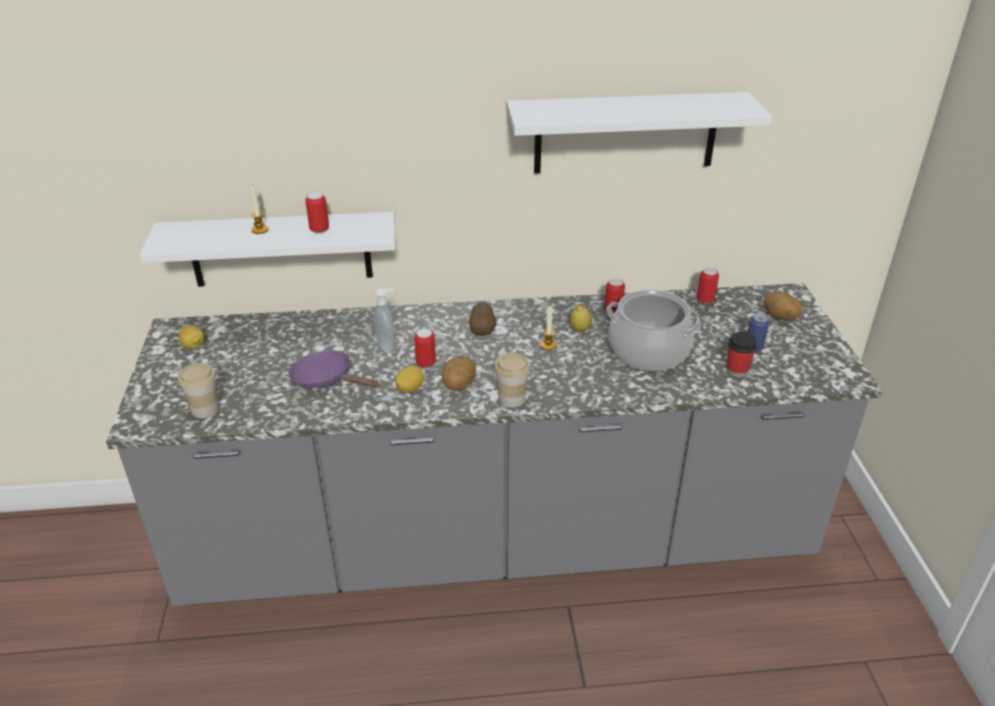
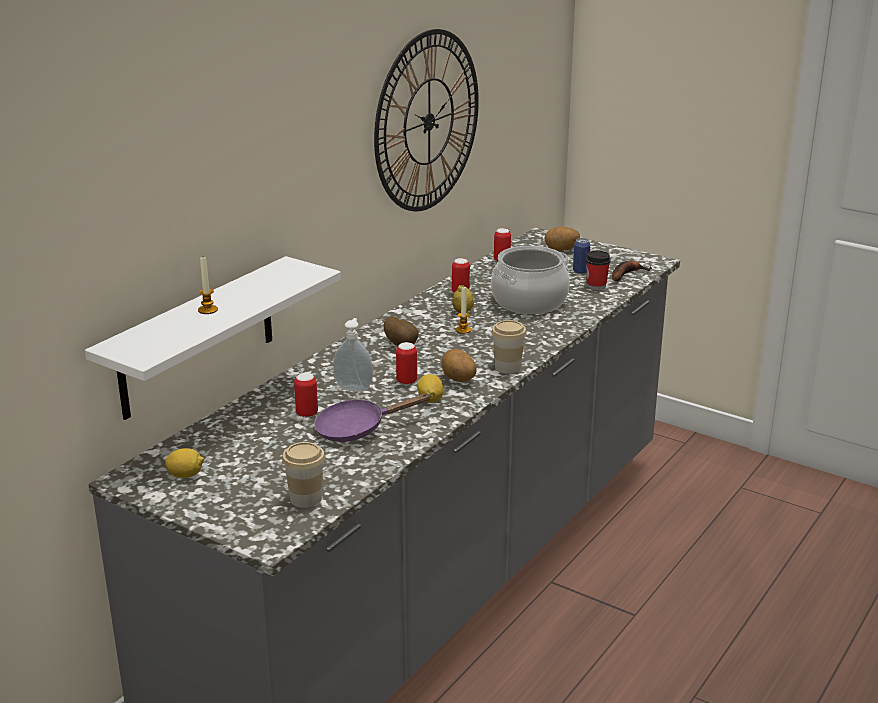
camera: 50 degrees left, 10 degrees down
can [305,192,329,233] -> can moved to [294,373,318,418]
white shelf [507,92,772,174] -> wall clock [374,29,479,212]
none -> banana [612,261,652,282]

